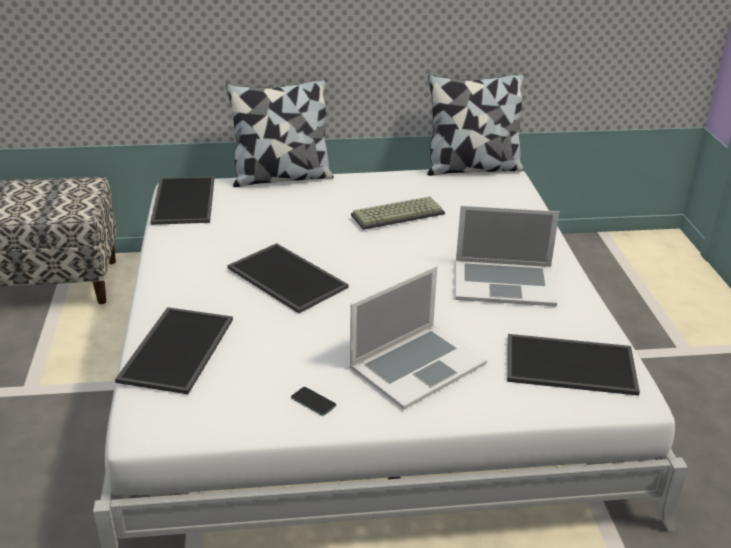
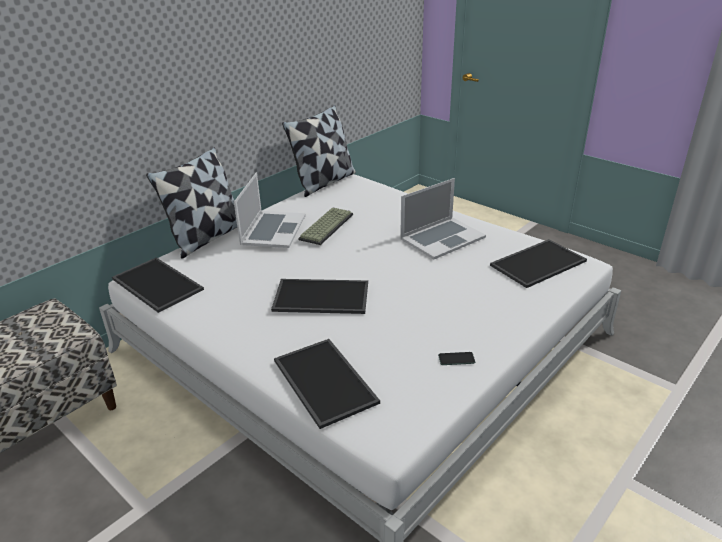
camera: 40 degrees left, 0 degrees up
laptop [350,266,487,410] -> laptop moved to [234,172,306,248]

